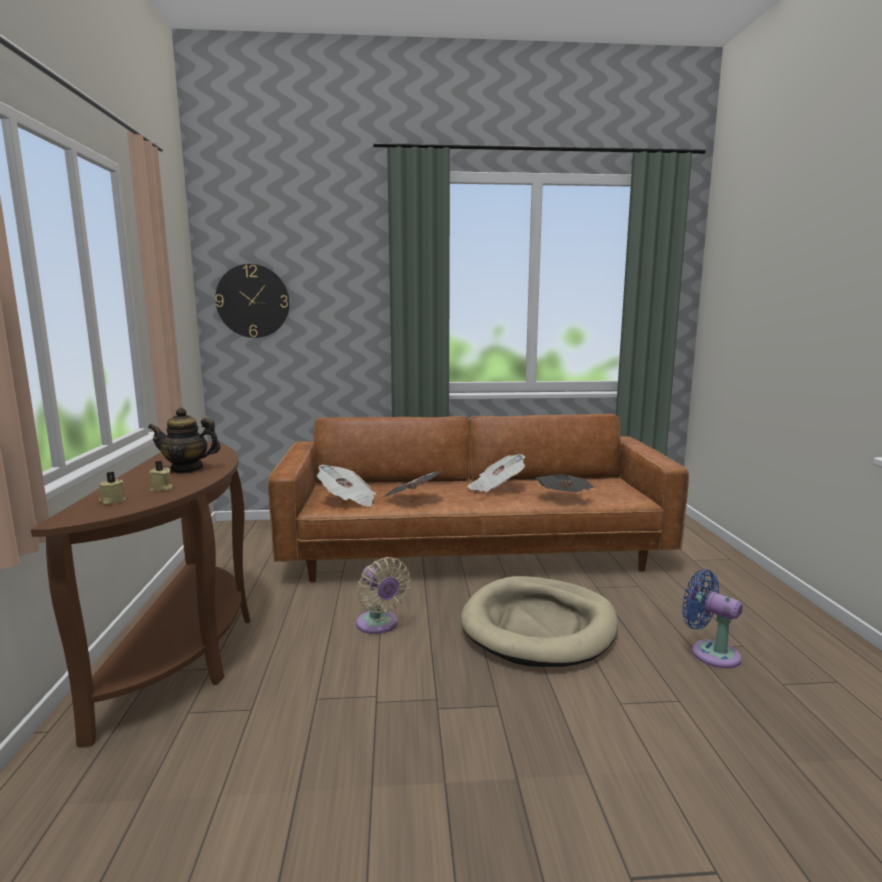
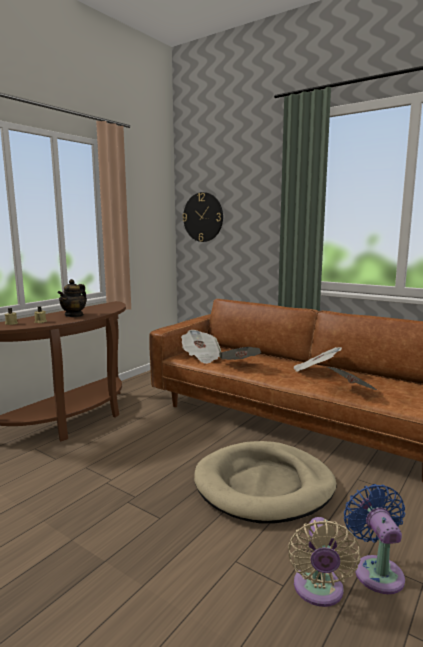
camera: 40 degrees right, 0 degrees up
teapot [148,407,221,474] -> teapot turned 105 degrees counterclockwise [58,279,87,317]
beige fan [356,557,411,634] -> beige fan moved to [288,517,361,607]

